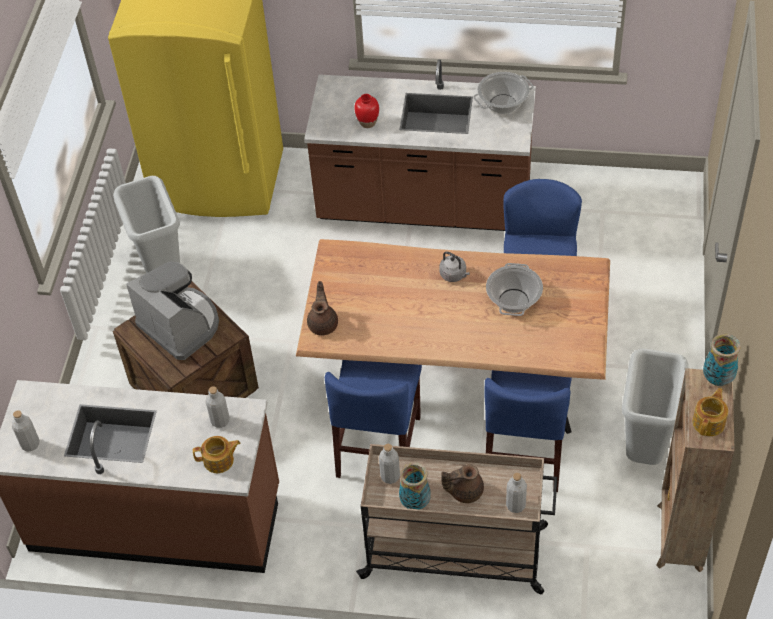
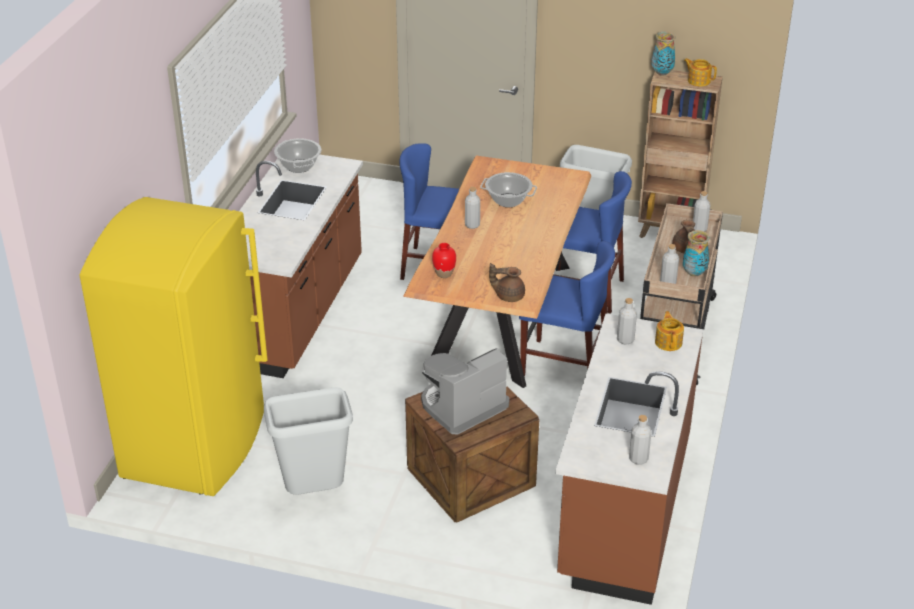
camera: 85 degrees left, 15 degrees down
red vase [354,94,379,128] -> red vase moved to [432,243,456,278]
grey kettle [439,251,470,282] -> grey bottle [465,187,480,229]

